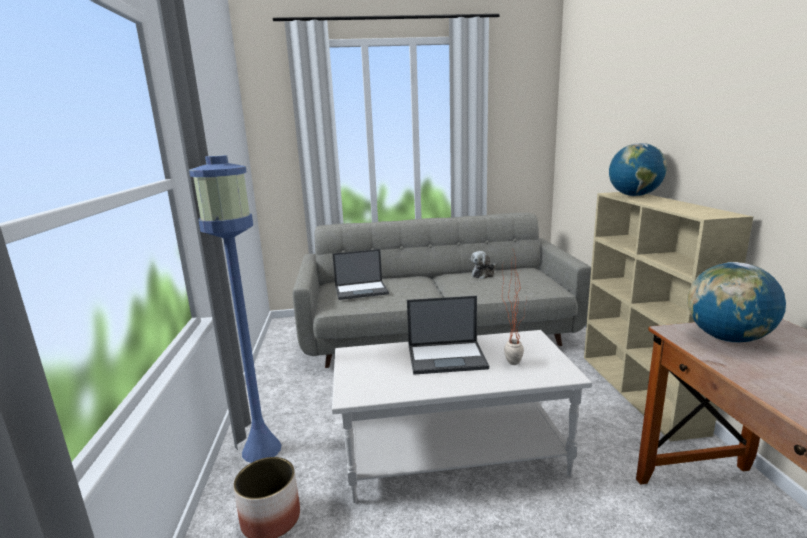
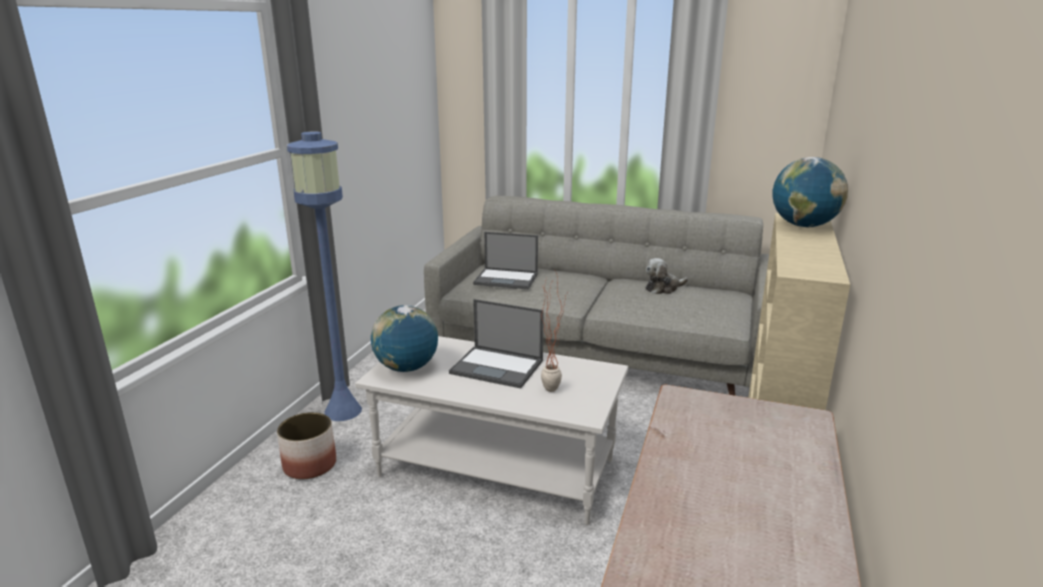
camera: 25 degrees right, 5 degrees up
globe [688,262,786,343] -> globe moved to [371,305,438,372]

